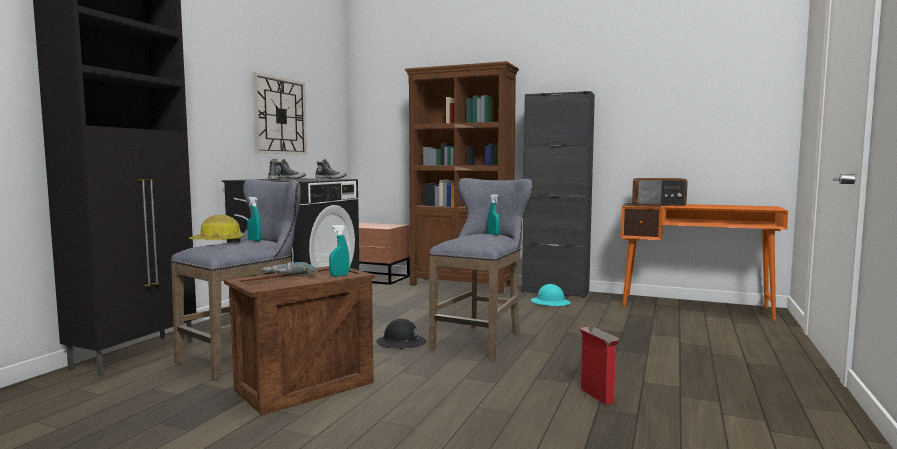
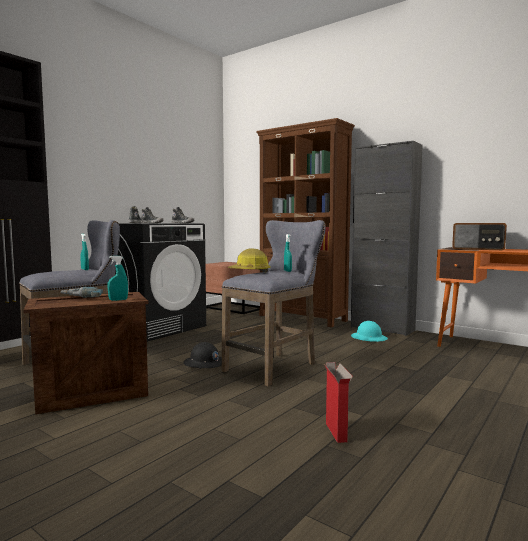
camera: 15 degrees right, 0 degrees up
hard hat [188,215,244,243] -> hard hat moved to [228,249,271,272]
wall clock [252,72,307,155] -> none

